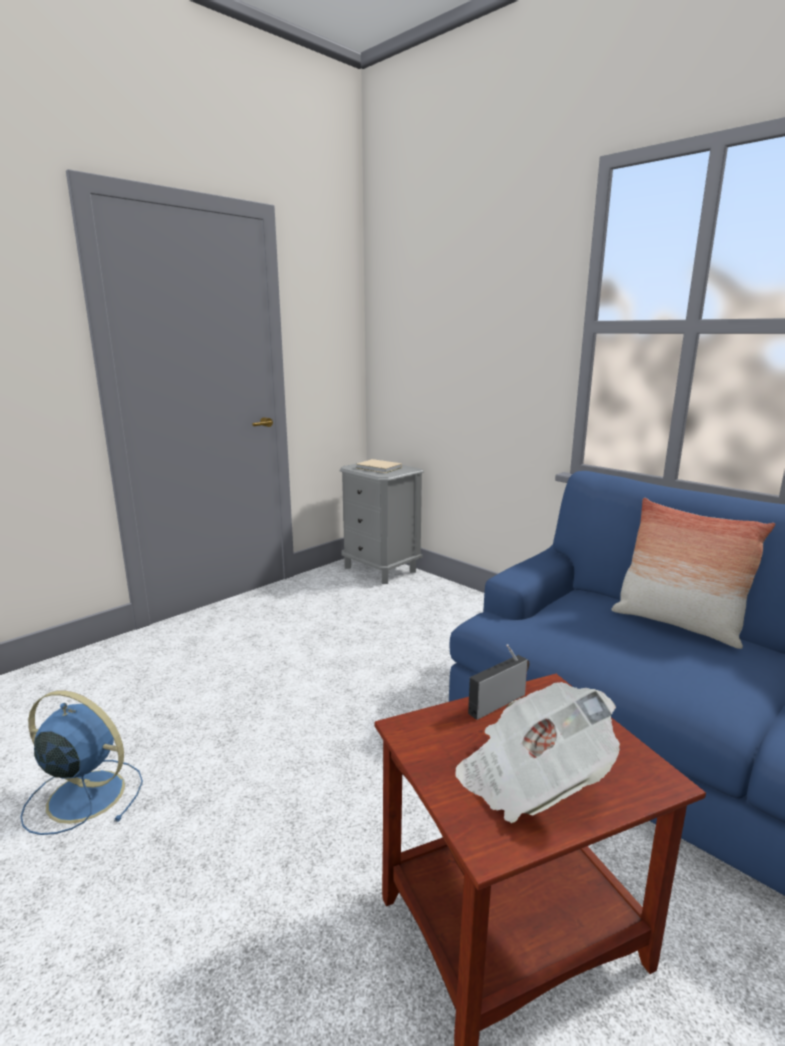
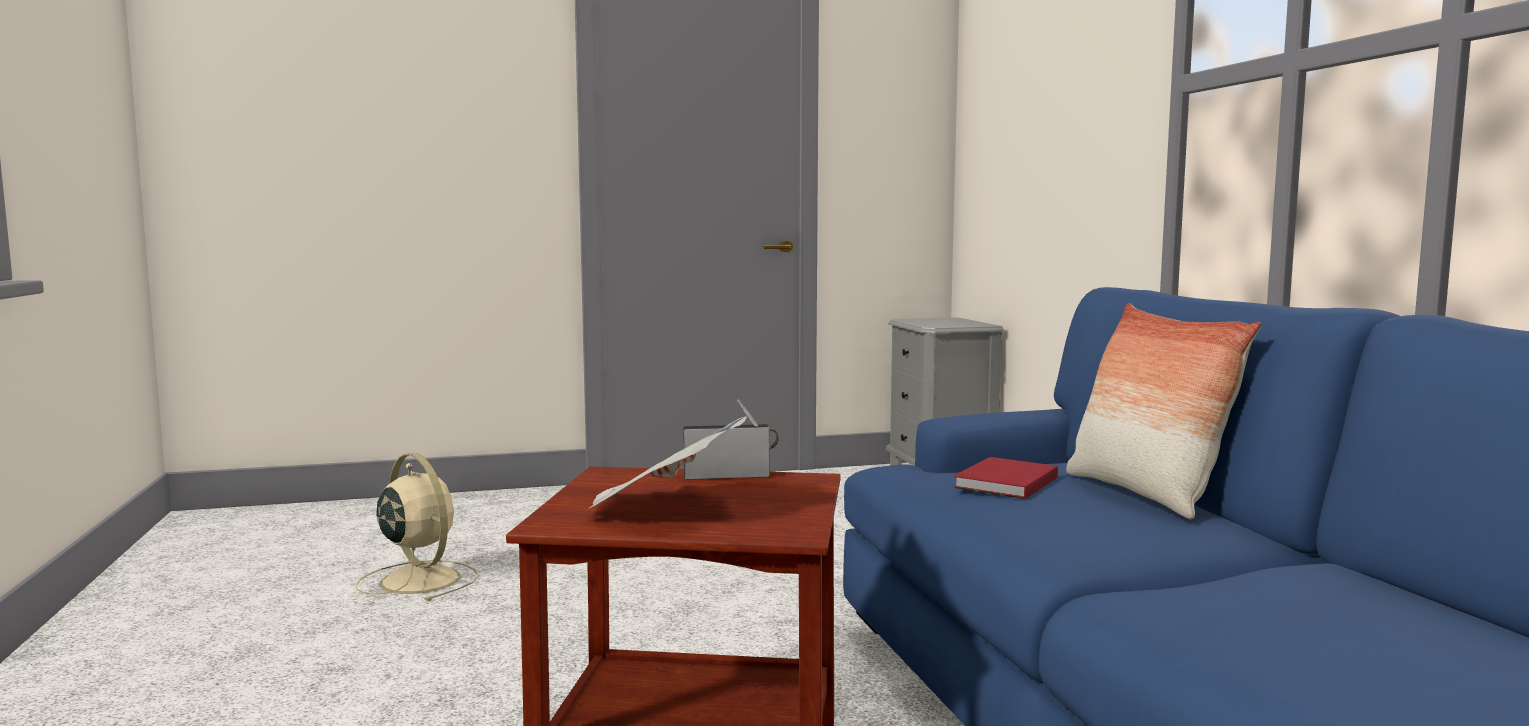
camera: 30 degrees right, 10 degrees down
blue fan [20,691,143,835] -> beige fan [355,453,479,601]
beige book [356,459,402,473] -> none
none -> red book [954,457,1058,499]

